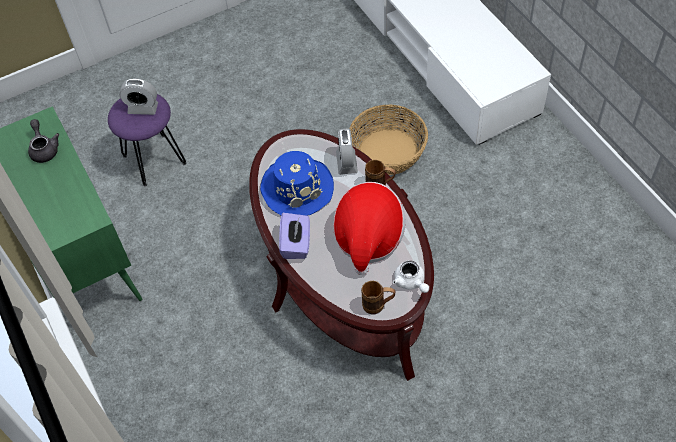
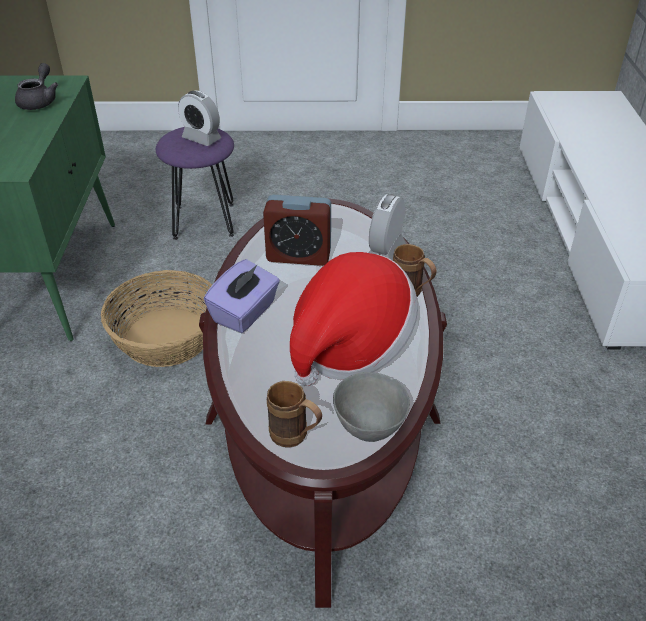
camera: 25 degrees right, 15 degrees down
blue hat [260,151,334,216] -> alarm clock [263,195,331,266]
basket [349,104,428,175] -> basket moved to [101,270,212,367]
white teapot [393,260,429,293] -> grey bowl [333,372,410,442]

